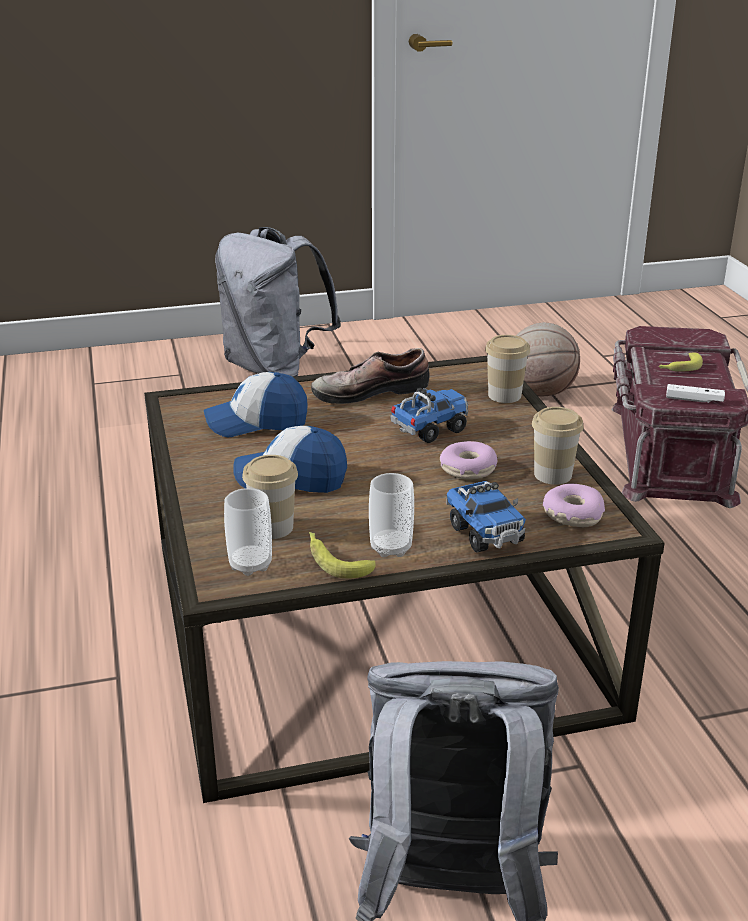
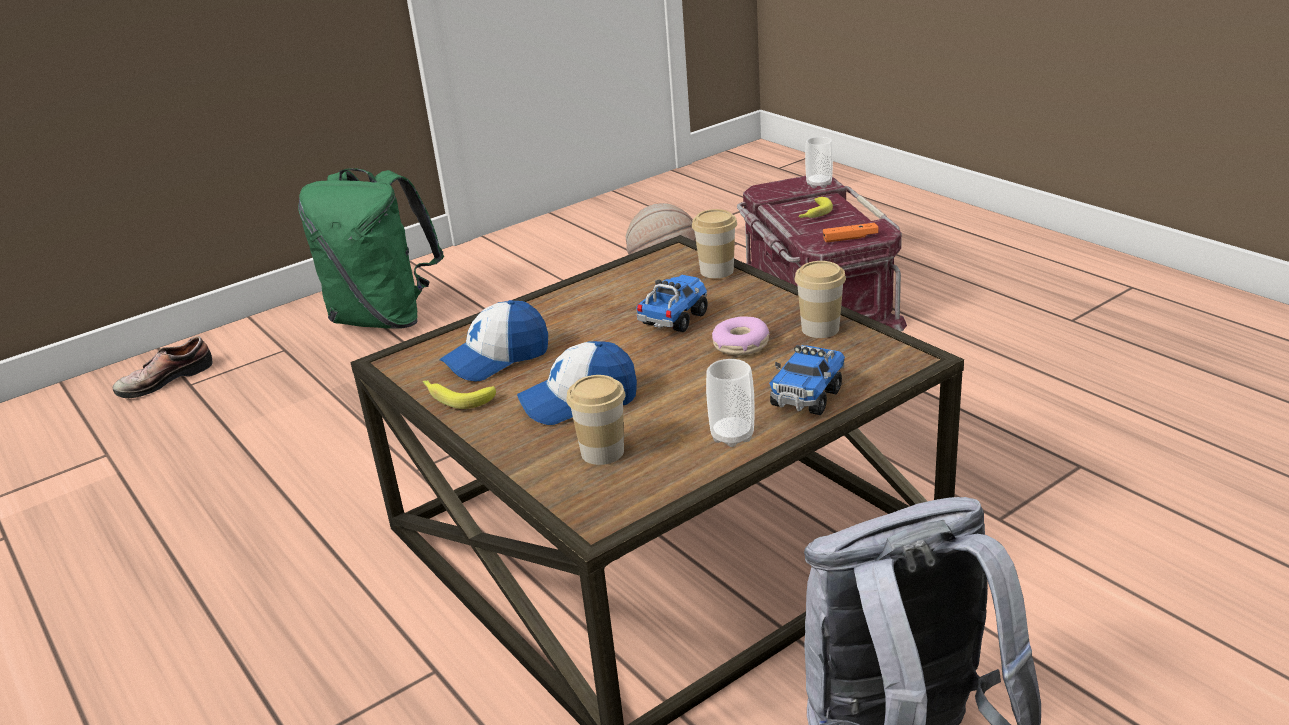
camera: 20 degrees left, 0 degrees up
grey backpack [215,227,341,377] -> green backpack [298,168,444,328]
cup [224,488,272,576] -> cup moved to [805,137,833,188]
banana [309,532,376,578] -> banana moved to [422,380,496,409]
shoe [311,348,430,404] -> shoe moved to [112,336,213,398]
toy truck [446,481,526,552] -> toy truck turned 75 degrees clockwise [769,345,845,415]
donut [543,484,605,527] -> none
white game controller [666,384,725,403] -> orange game controller [823,223,879,243]

